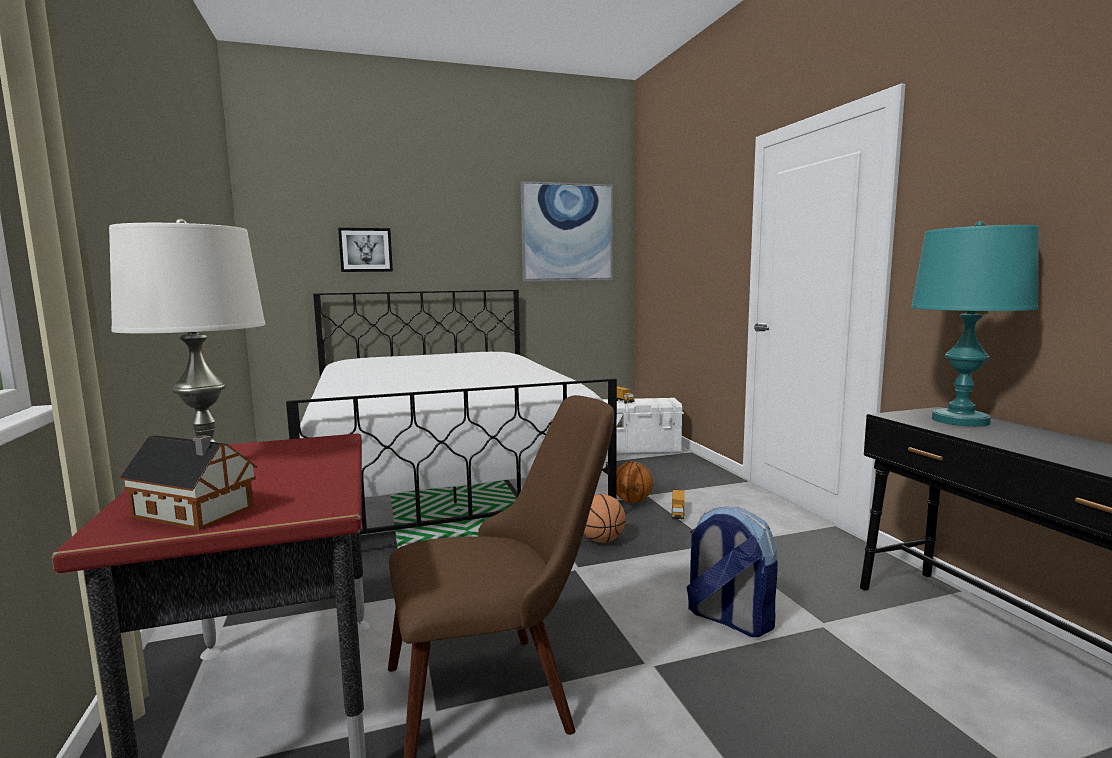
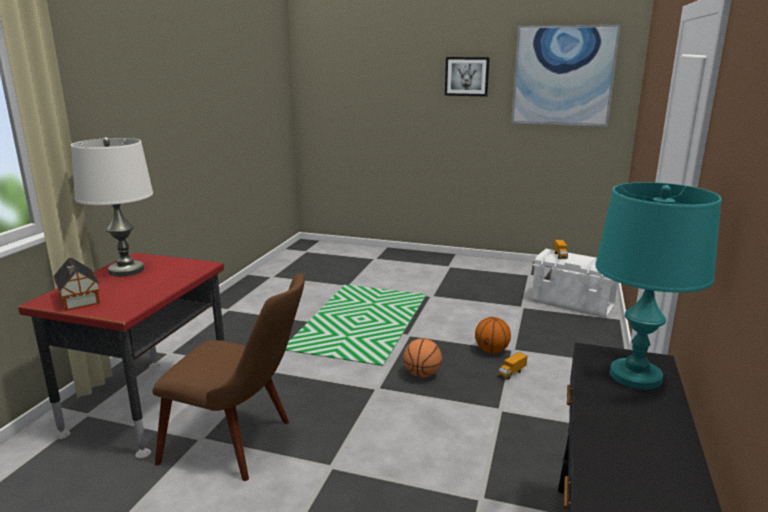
camera: 35 degrees right, 10 degrees up
white bed [286,290,617,535] -> none
picture [338,228,393,272] -> picture moved to [445,57,490,97]
backpack [687,507,778,637] -> none

